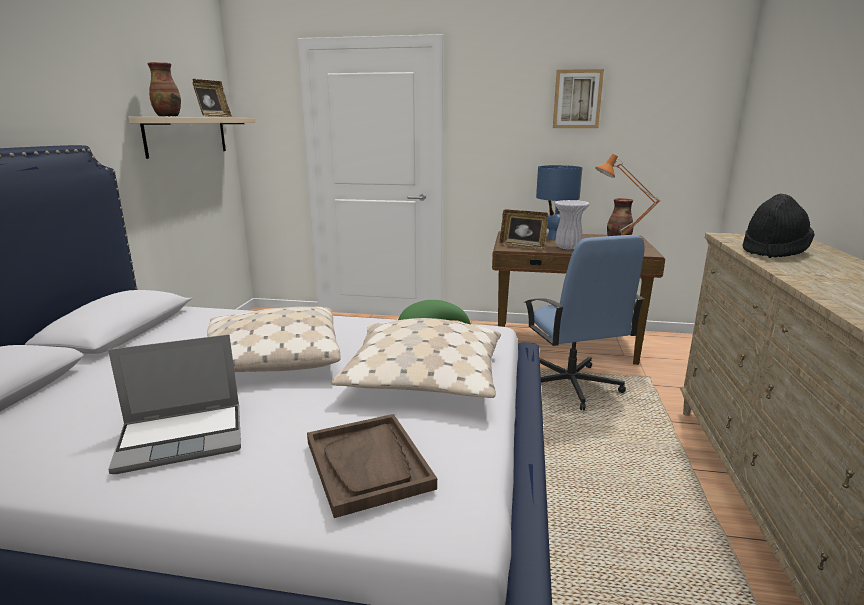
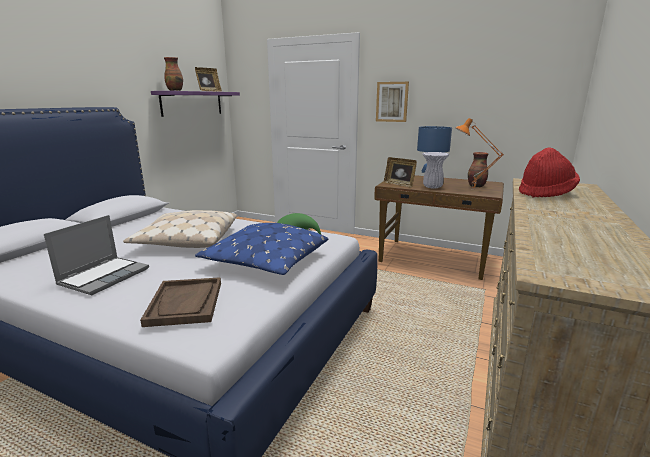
camera: 15 degrees right, 0 degrees up
laptop [108,334,241,474] -> laptop turned 60 degrees counterclockwise [44,215,149,295]
beige shelf [129,117,256,159] -> purple shelf [151,91,240,117]
beige pillow [332,318,501,398] -> blue pillow [195,223,328,275]
blue office chair [524,235,644,410] -> none
picture [553,69,604,128] -> picture moved to [376,82,409,122]
black hat [742,194,814,258] -> red hat [519,148,580,198]

